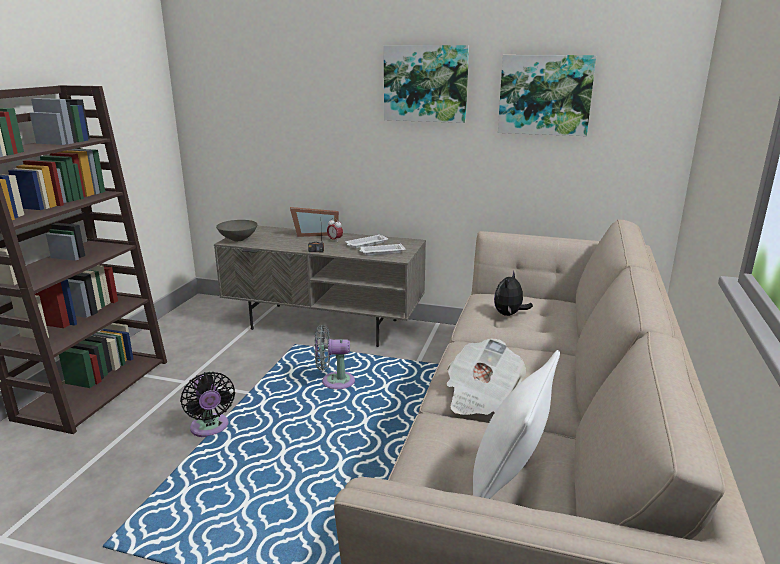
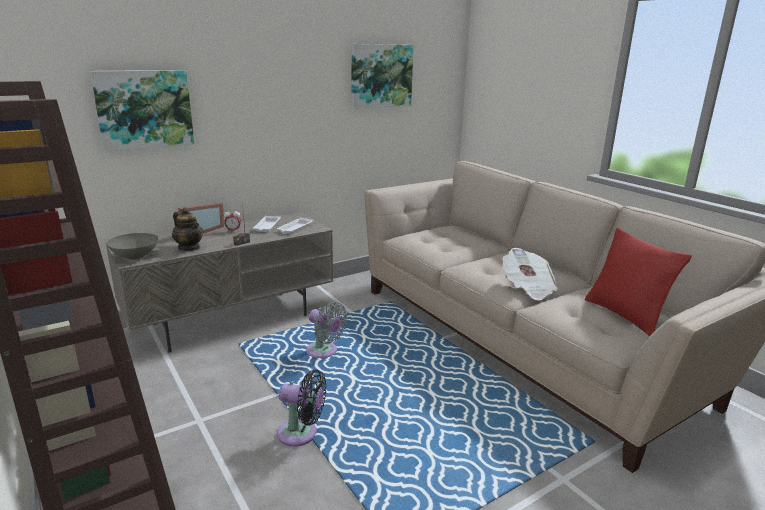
camera: 50 degrees left, 0 degrees up
grey fan [315,325,355,389] -> grey fan turned 90 degrees counterclockwise [306,302,348,358]
picture [384,45,469,123] -> picture moved to [90,70,194,151]
white pillow [473,350,560,499] -> red pillow [585,227,692,336]
plush toy [494,271,533,316] -> none
none -> teapot [172,208,203,251]

